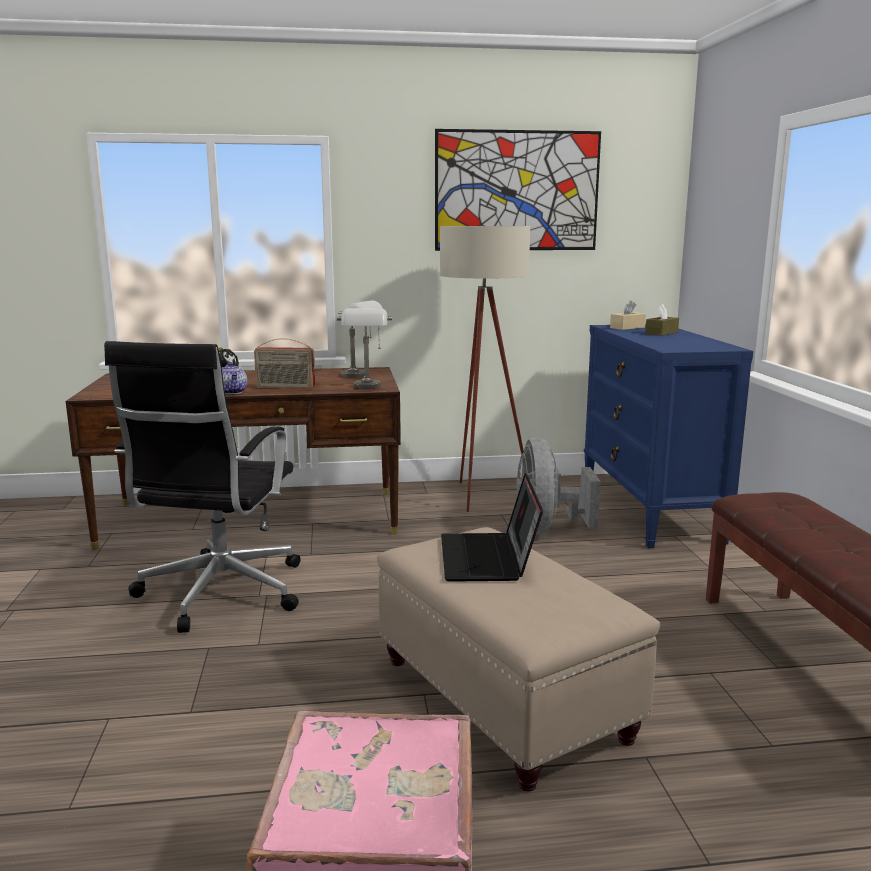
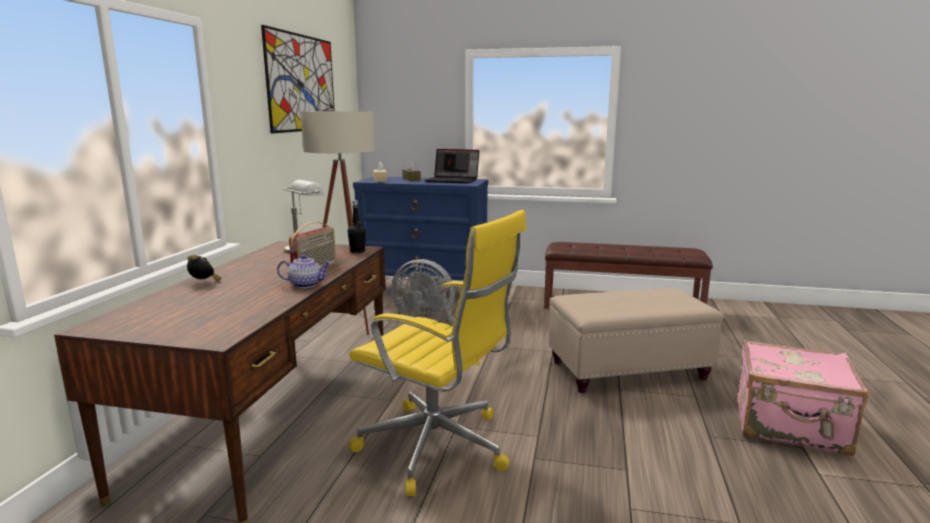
camera: 70 degrees left, 0 degrees up
black office chair [104,341,301,633] -> yellow office chair [349,210,527,496]
grey table lamp [337,308,392,389] -> black bottle [348,200,366,253]
laptop [441,473,543,582] -> laptop moved to [424,149,479,183]

